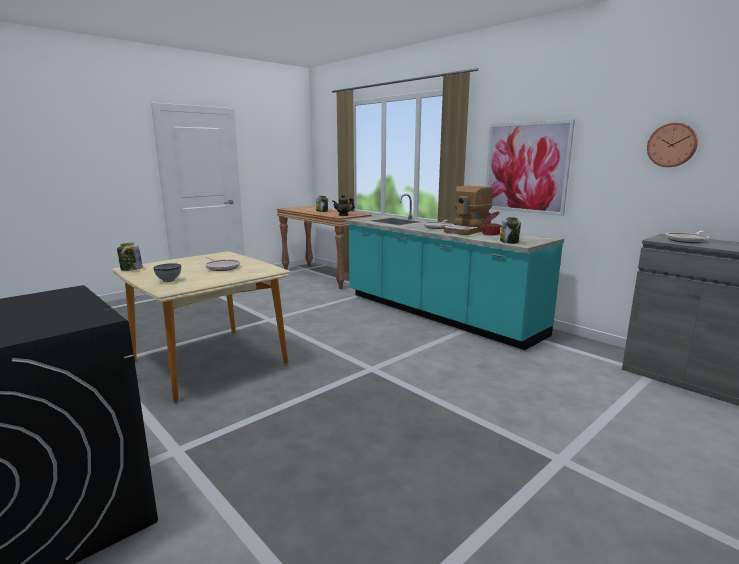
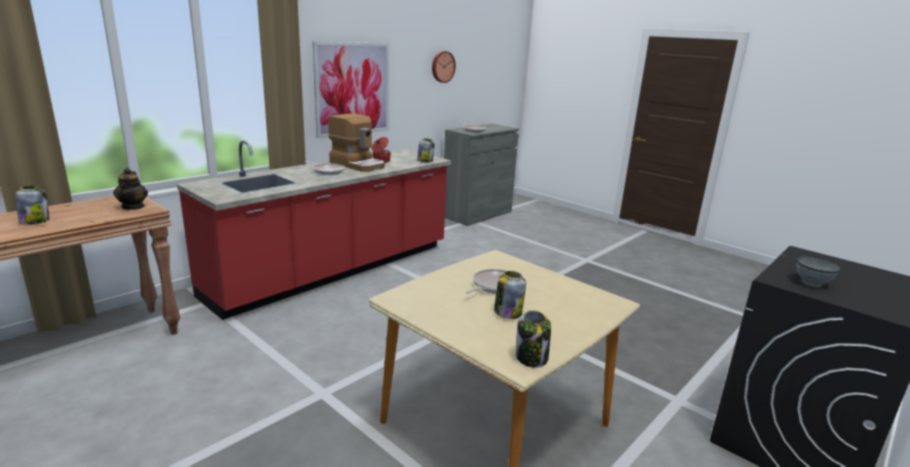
camera: 95 degrees left, 5 degrees up
grey bowl [153,263,181,282] -> grey bowl moved to [796,257,840,287]
turquoise counter [345,194,564,350] -> red counter [177,140,451,320]
none -> jar [494,271,526,319]

